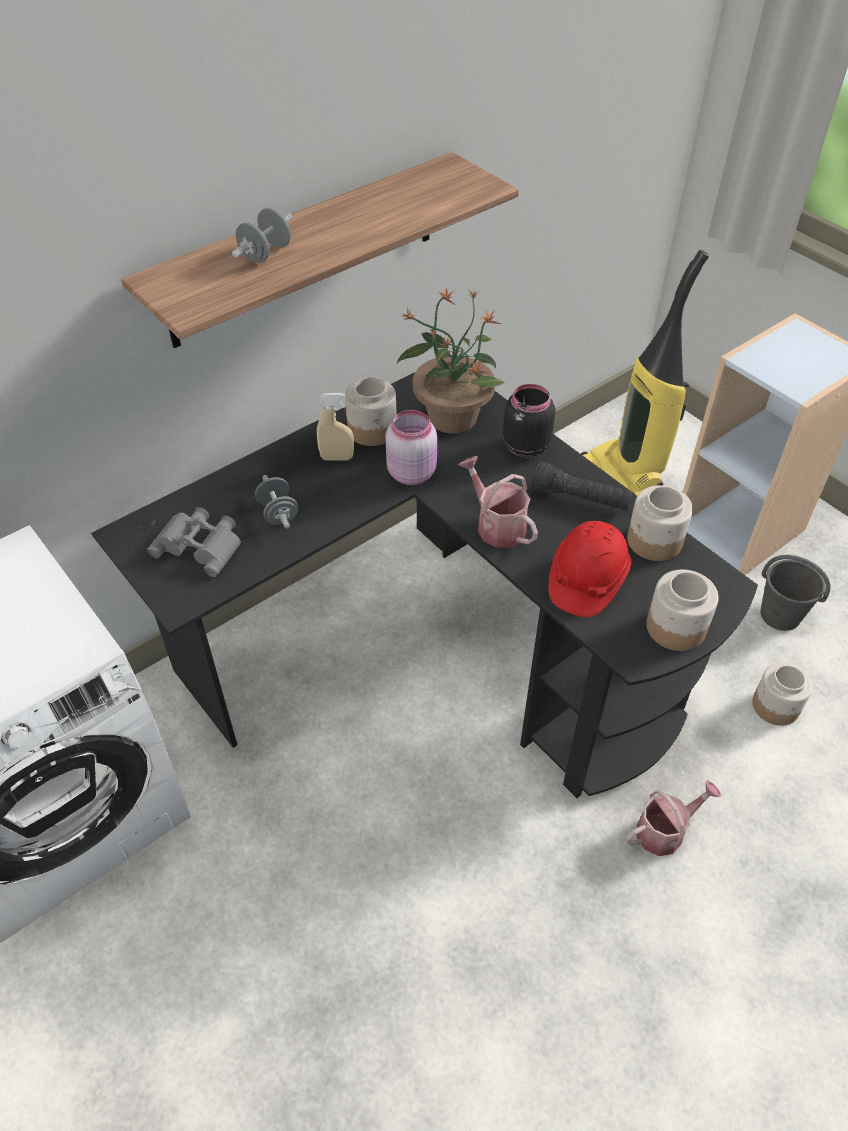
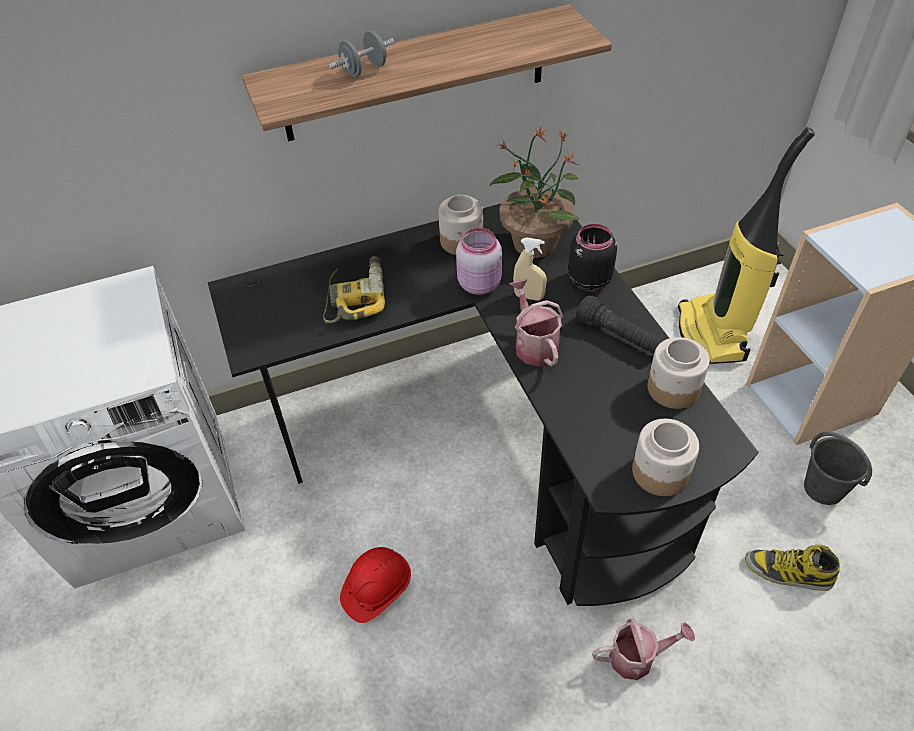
camera: 20 degrees right, 0 degrees up
grey binoculars [147,507,241,577] -> none
grey dumbbell [255,475,298,529] -> power drill [323,256,385,323]
beige spray bottle [317,393,354,461] -> beige spray bottle moved to [513,237,547,301]
red hard hat [549,521,631,617] -> red hard hat moved to [340,547,411,623]
jar [752,662,813,726] -> boot [745,544,840,591]

